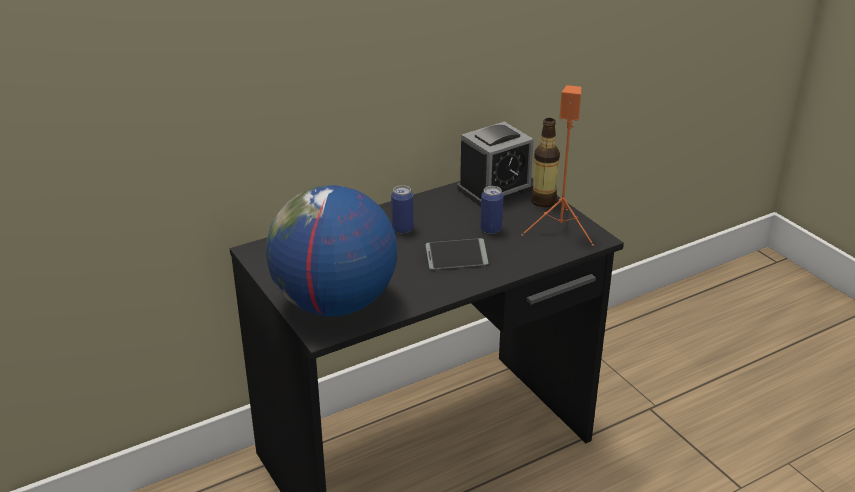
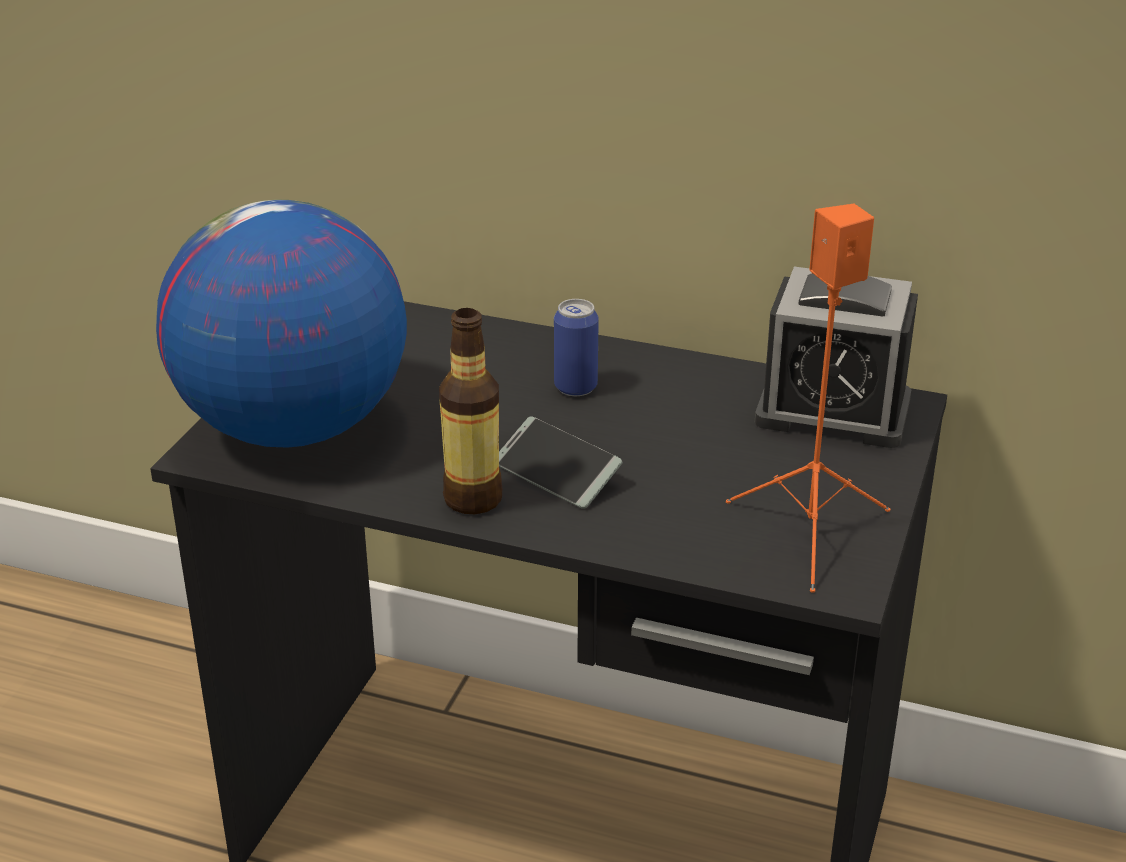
camera: 50 degrees right, 0 degrees up
can [480,186,503,234] -> none
bottle [531,118,560,207] -> bottle moved to [439,308,502,514]

